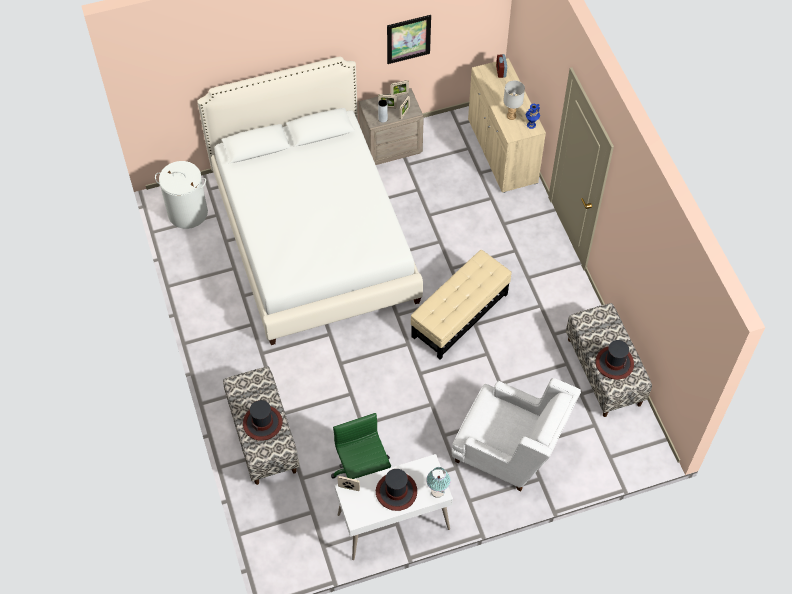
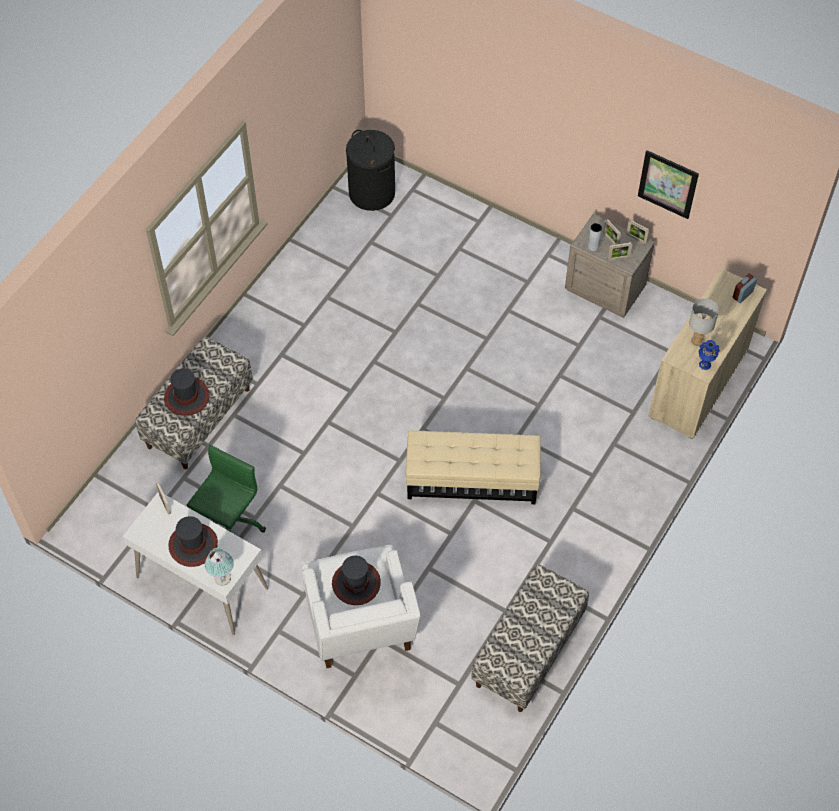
camera: 50 degrees right, 0 degrees up
white laundry basket [155,161,208,229] -> black laundry basket [346,130,395,211]
white bed [197,56,423,345] -> none
hat [595,340,634,380] -> hat moved to [332,556,381,605]

